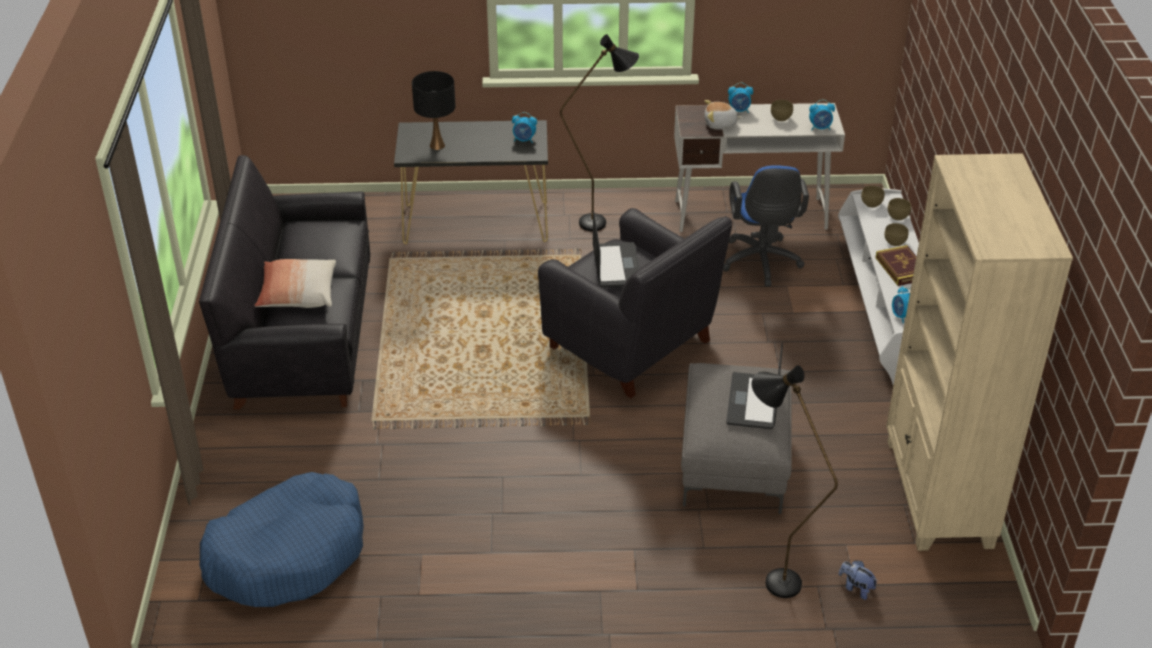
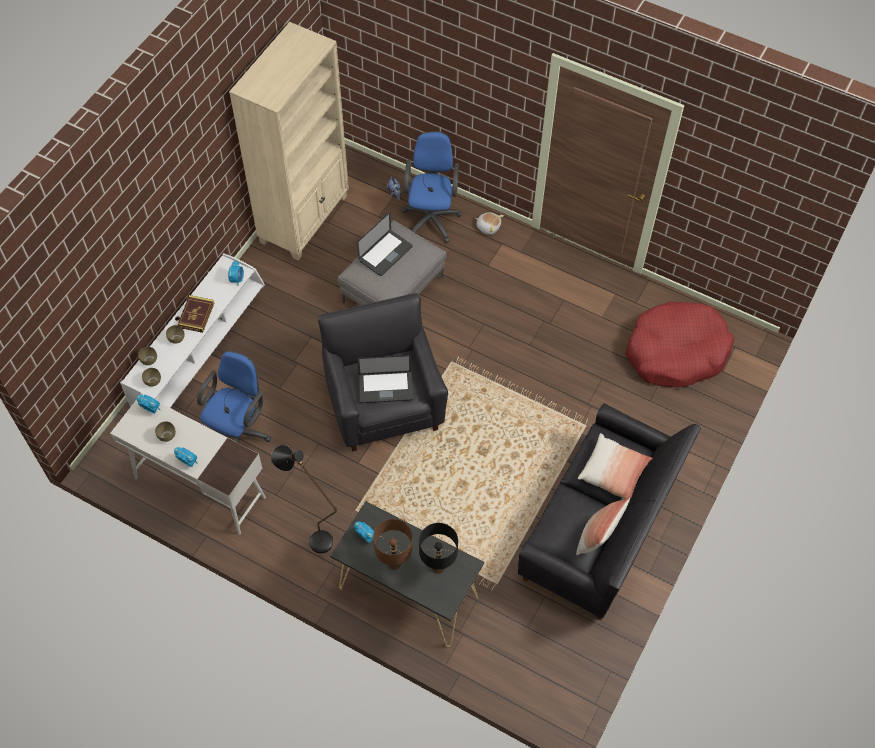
camera: 150 degrees left, 20 degrees up
blue dog bed [200,472,364,607] -> red dog bed [625,301,734,387]
laptop [593,211,640,288] -> laptop turned 120 degrees counterclockwise [357,355,413,403]
plush toy [705,100,742,130] -> plush toy moved to [475,212,504,235]
black floor lamp [751,365,838,598] -> blue office chair [402,131,462,243]
none -> brown table lamp [373,519,413,570]
none -> pillow [576,498,630,555]

